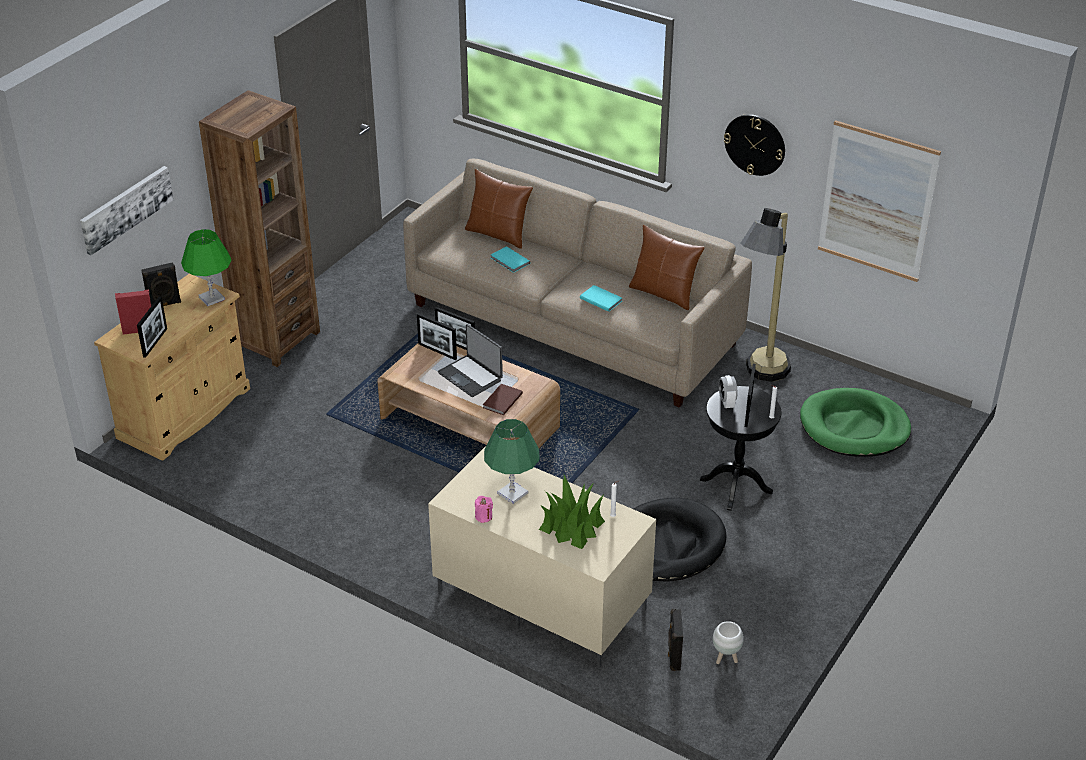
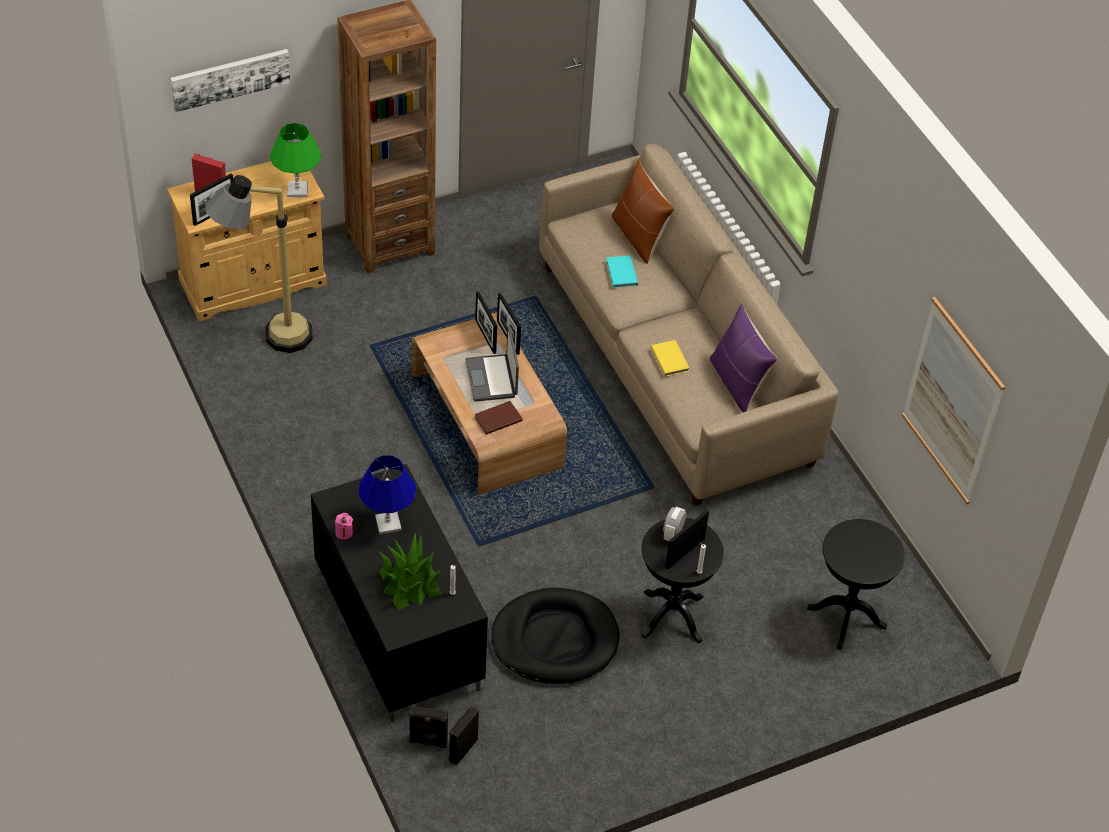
camera: 30 degrees right, 10 degrees up
black speaker [142,262,181,306] -> black speaker moved to [409,706,448,748]
beige tv stand [428,447,656,668] -> black tv stand [311,464,488,722]
green table lamp [484,419,540,504] -> blue table lamp [358,455,416,534]
turquoise book [580,285,622,312] -> yellow book [651,340,689,376]
brown pillow [629,225,705,310] -> purple pillow [710,303,777,412]
white planter [713,621,744,664] -> none
wall clock [724,114,785,176] -> none
floor lamp [741,208,791,382] -> floor lamp moved to [205,175,313,353]
green dog bed [800,388,911,457] -> black side table [807,519,905,650]

